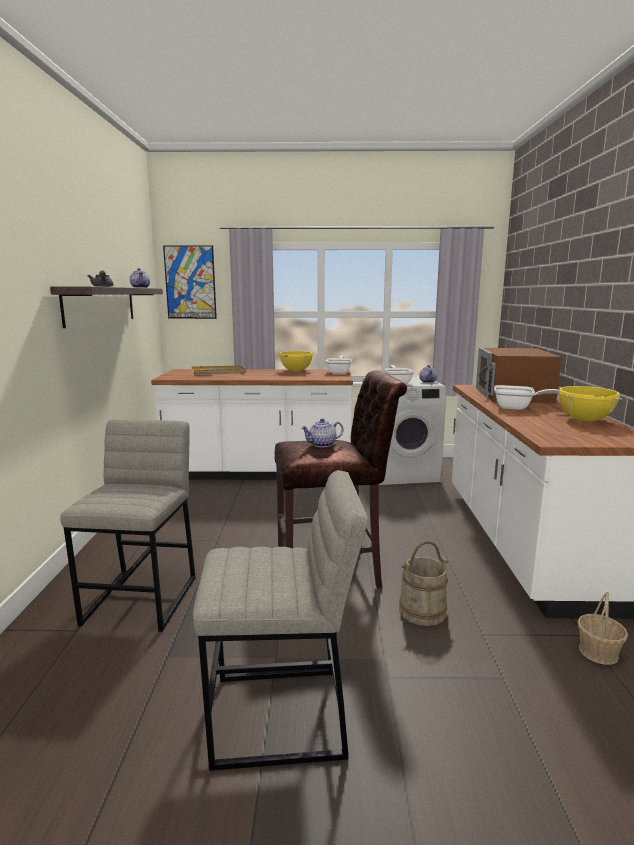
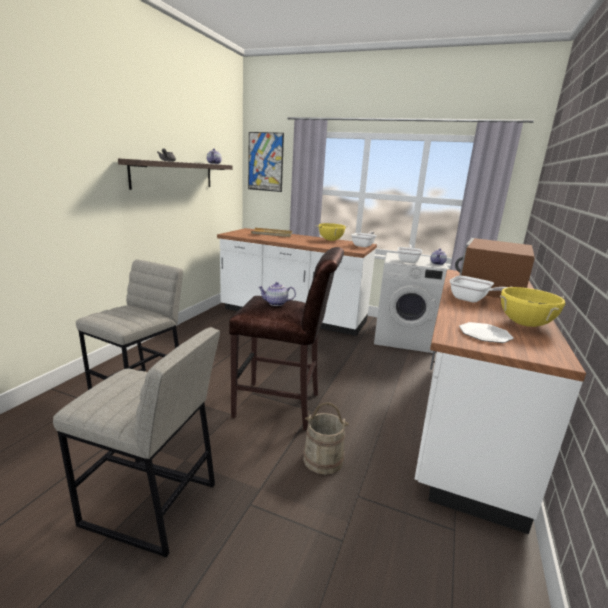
camera: 20 degrees right, 5 degrees up
basket [577,592,628,665] -> none
none -> plate [459,322,514,343]

